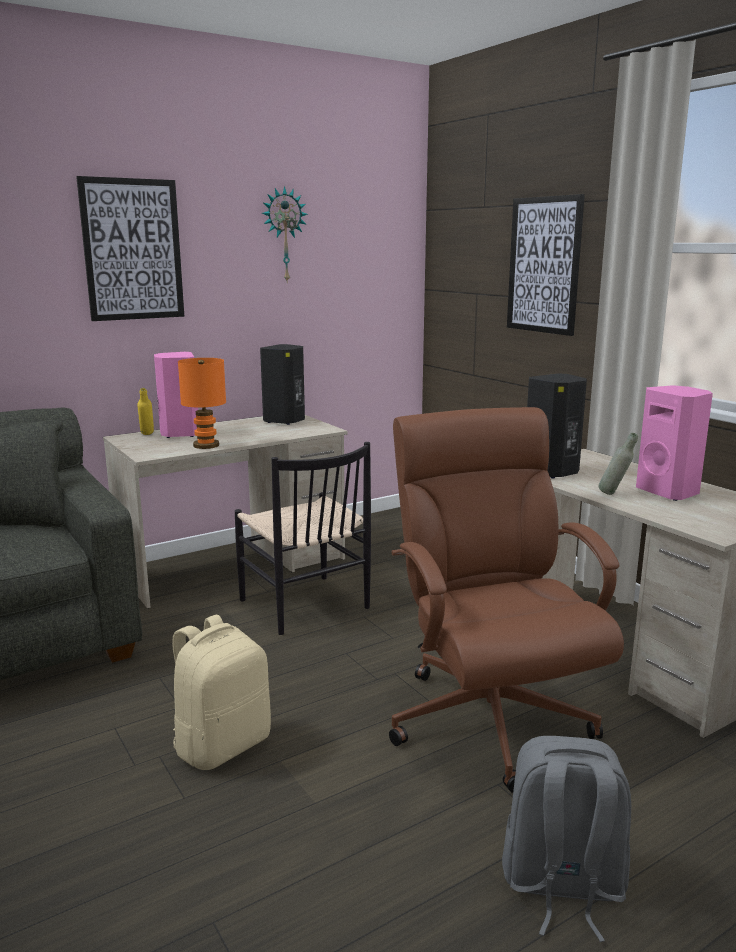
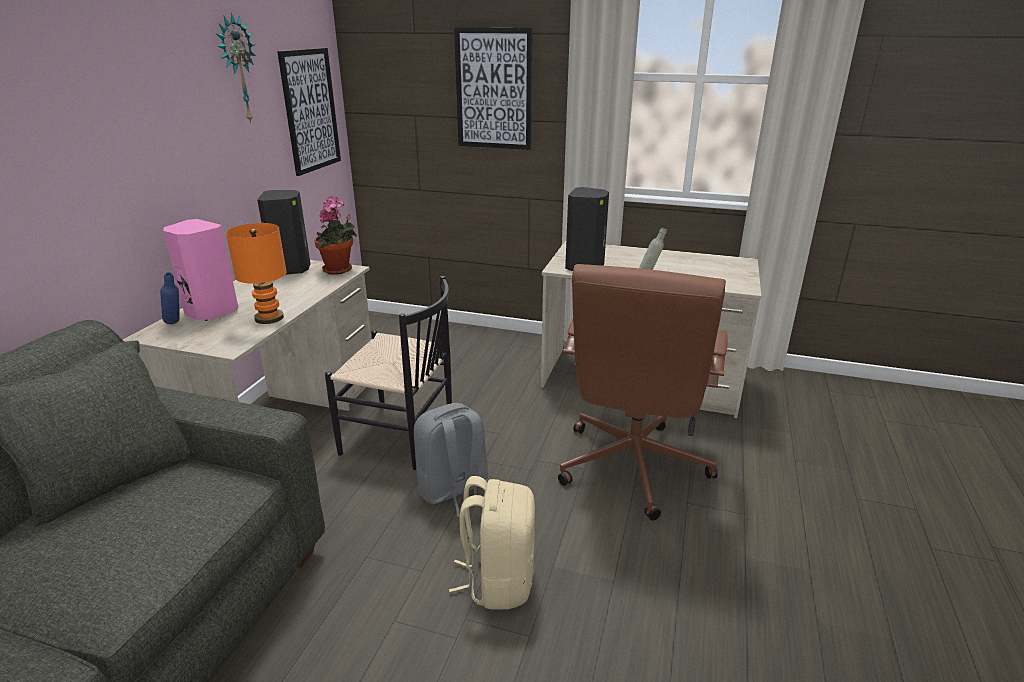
camera: 40 degrees left, 10 degrees up
picture [76,176,184,321] -> picture moved to [277,48,341,176]
yellow bottle [137,388,154,435] -> blue bottle [160,272,180,324]
brown office chair [389,407,624,793] -> brown office chair turned 105 degrees counterclockwise [558,264,728,521]
grey backpack [502,736,631,942] -> grey backpack moved to [414,403,489,517]
pink speaker [636,385,713,501] -> none
none -> potted plant [314,196,357,275]

